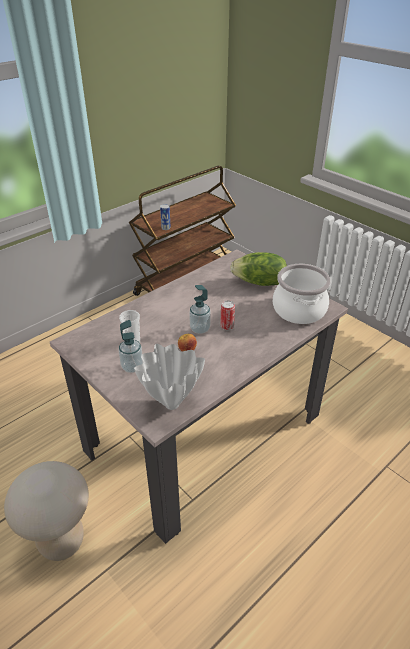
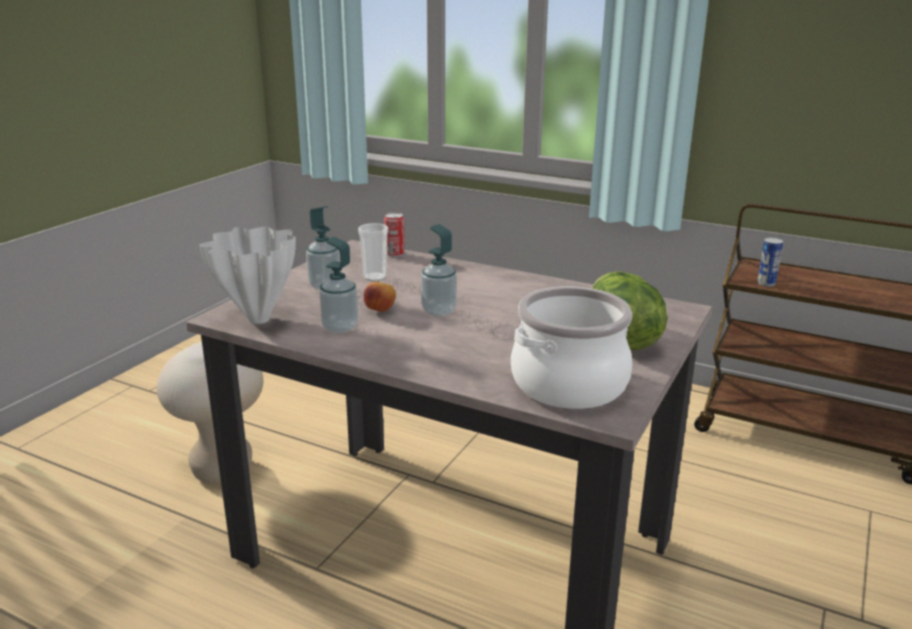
camera: 70 degrees right, 15 degrees down
can [220,300,235,330] -> can moved to [384,212,405,257]
none -> soap dispenser [319,237,358,334]

